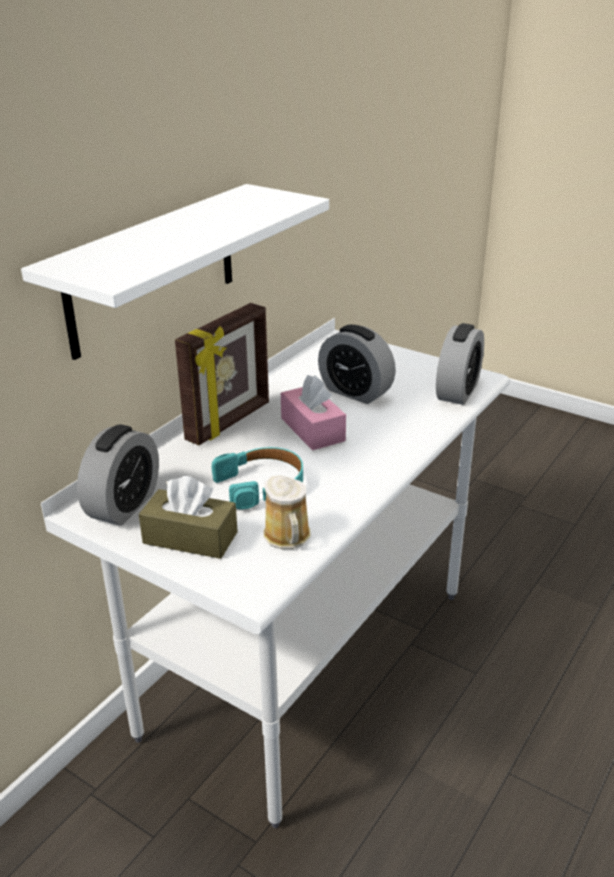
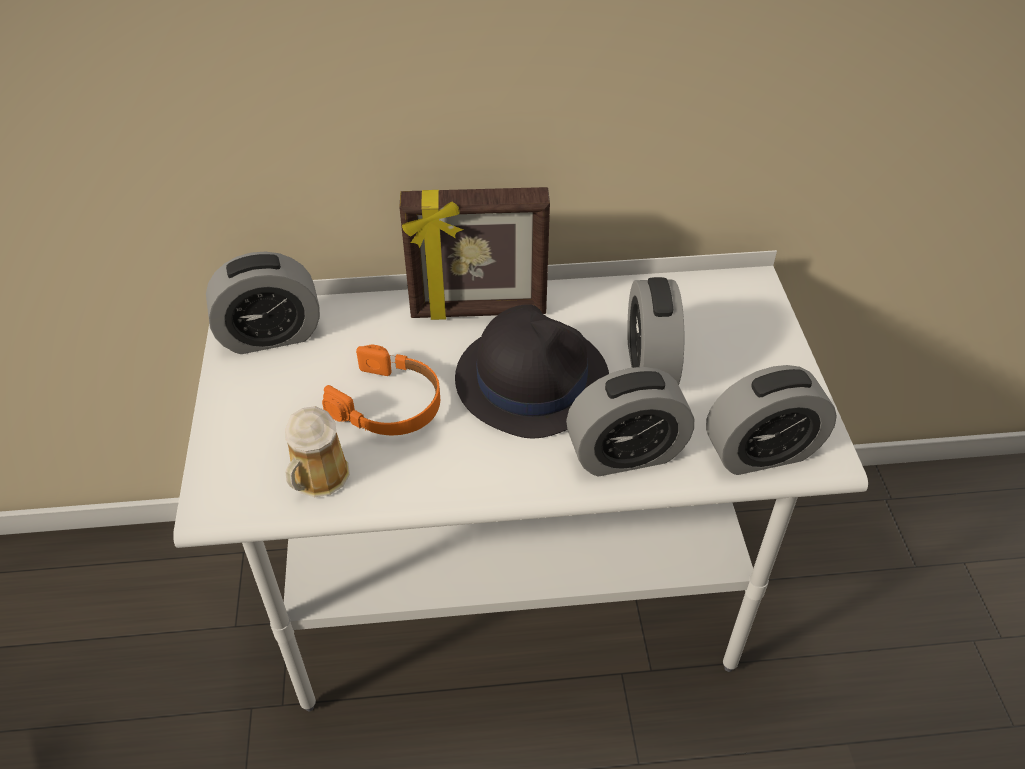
camera: 50 degrees right, 15 degrees up
white shelf [21,184,329,360] -> none
brown tissue box [139,476,238,559] -> none
turquoise headphones [212,447,303,509] -> orange headphones [322,344,440,435]
pink tissue box [281,375,346,450] -> black hat [455,304,609,439]
none -> alarm clock [566,367,694,476]

